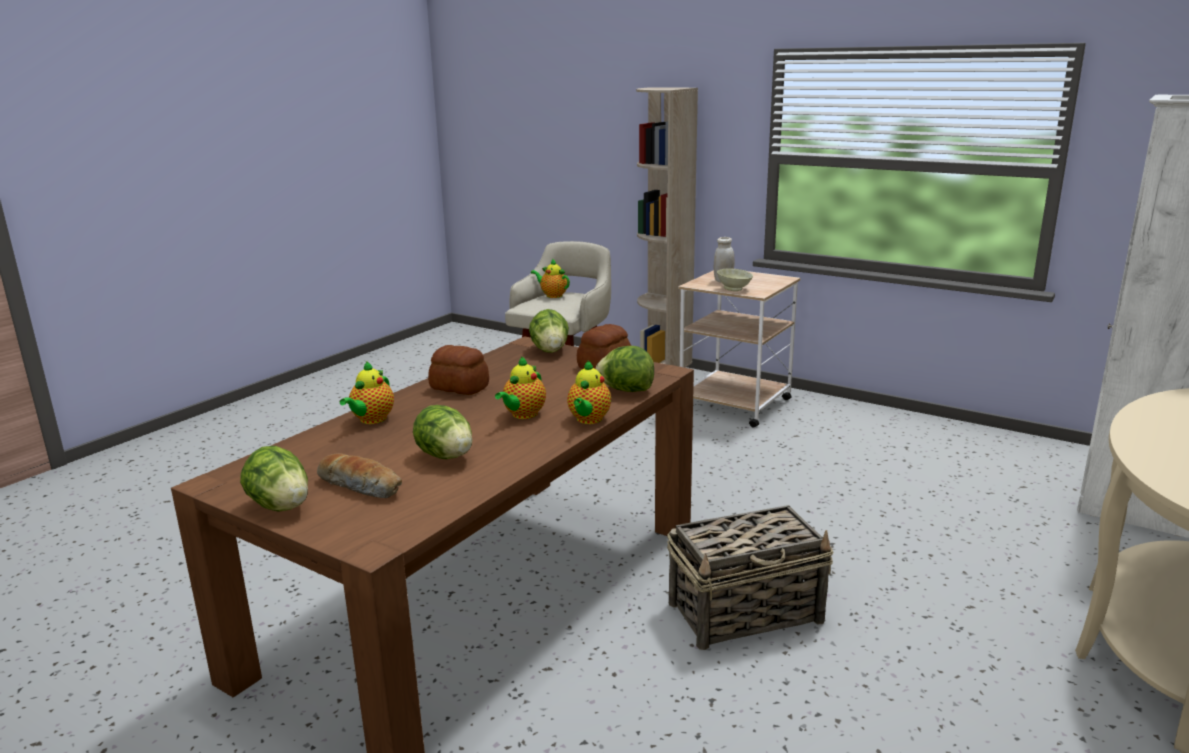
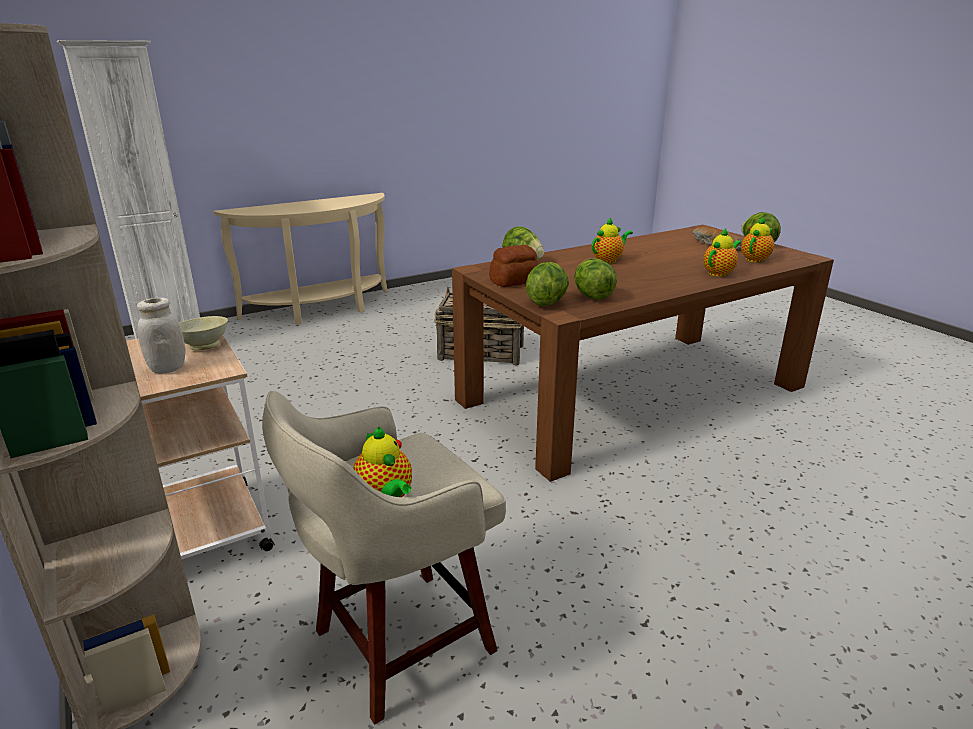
camera: 155 degrees left, 5 degrees up
lettuce [413,405,472,459] -> lettuce moved to [574,258,617,300]
bread [428,345,489,395] -> none
teapot [567,361,611,424] -> teapot moved to [741,216,774,263]

